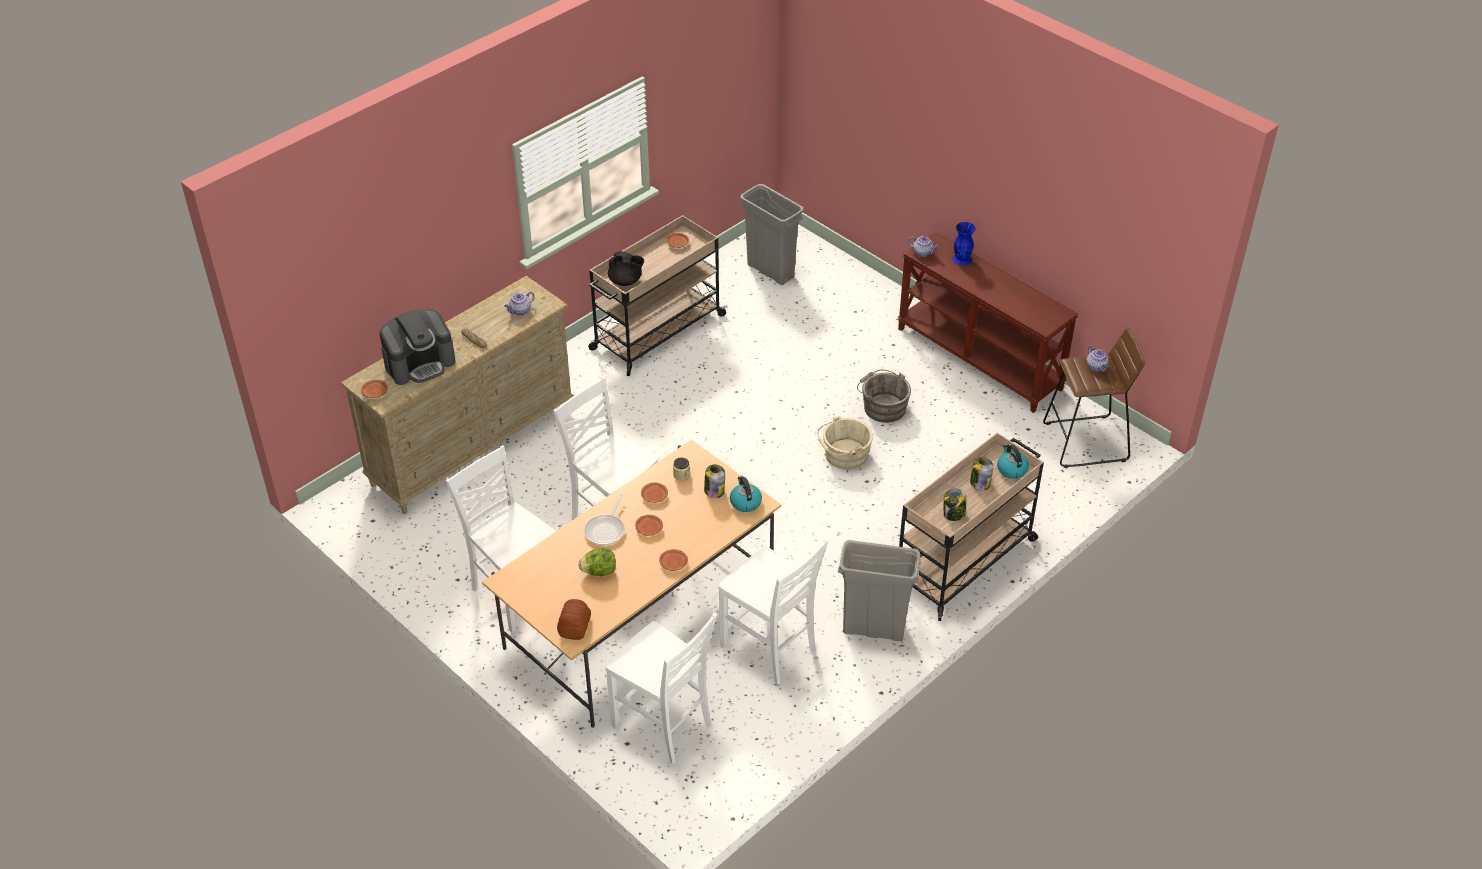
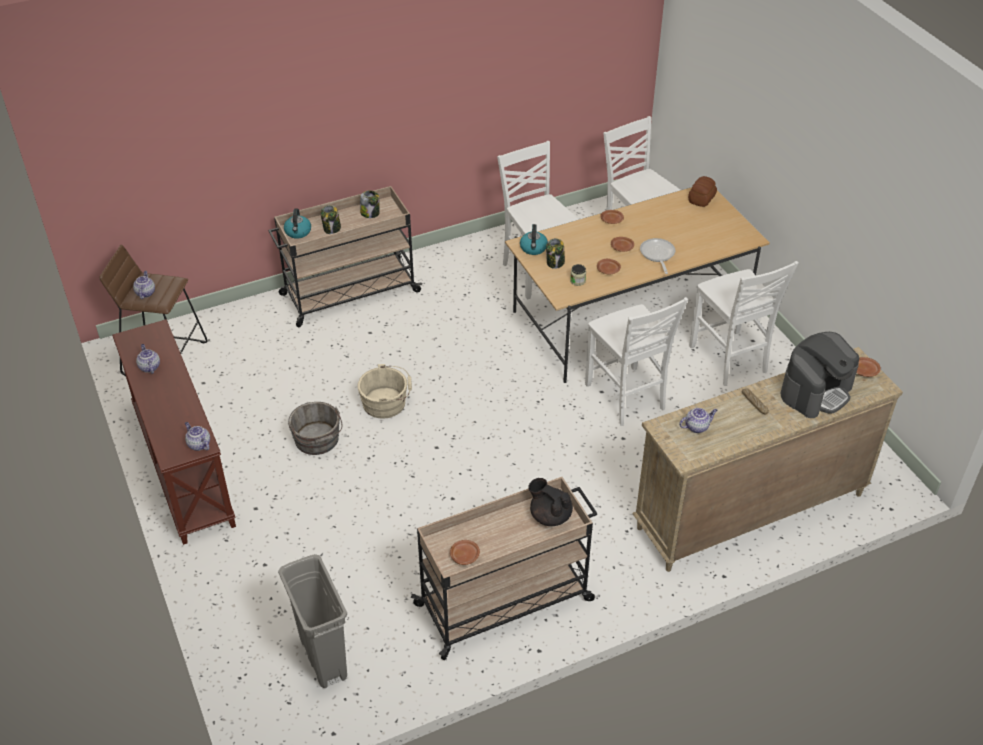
camera: 160 degrees left, 0 degrees up
coffee machine [380,309,456,385] -> coffee machine turned 150 degrees clockwise [781,332,859,418]
lettuce [578,548,616,576] -> none
frying pan [584,493,625,545] -> frying pan turned 45 degrees counterclockwise [640,238,675,274]
grey trash can [838,540,921,641] -> none
blue vase [952,222,976,266] -> none
none -> teapot [136,344,160,374]

